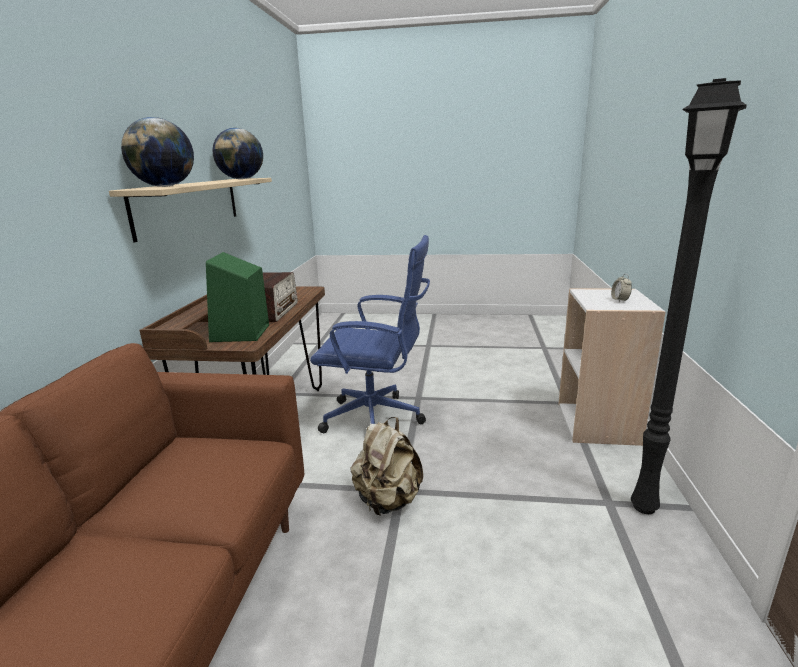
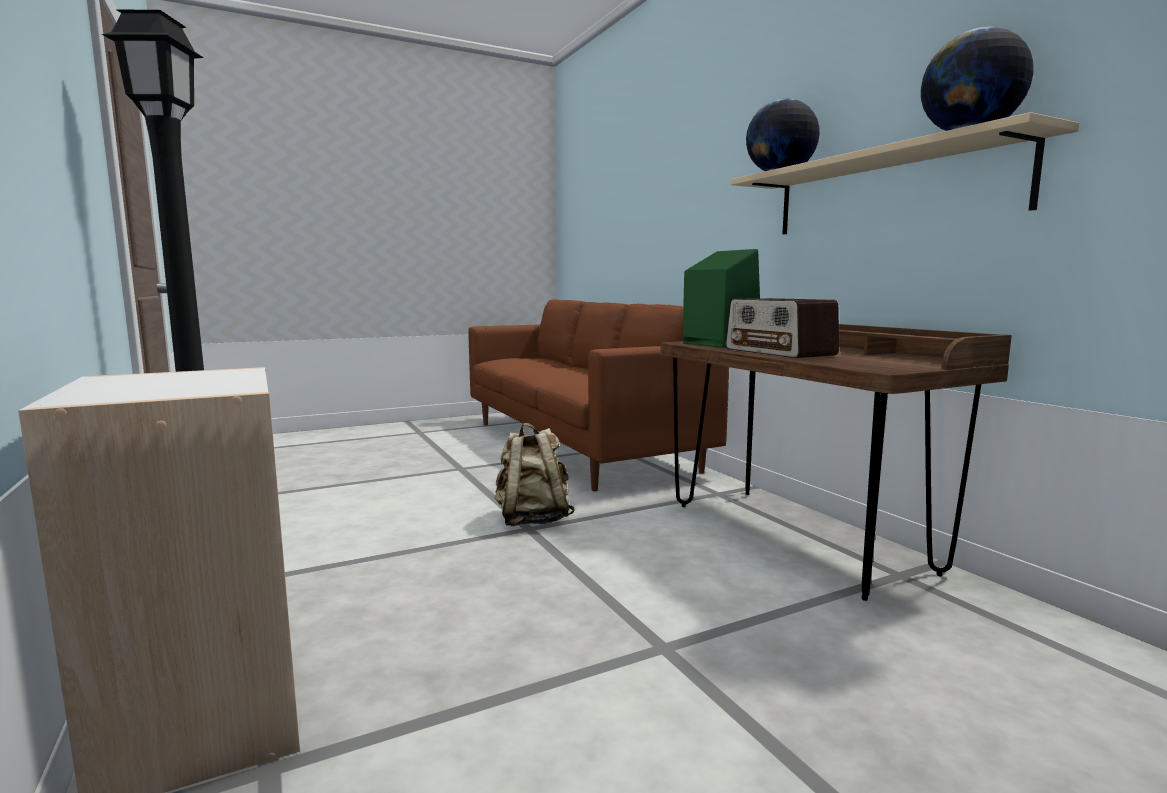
camera: 145 degrees right, 10 degrees down
blue office chair [310,235,430,433] -> none
alarm clock [611,274,632,302] -> none

